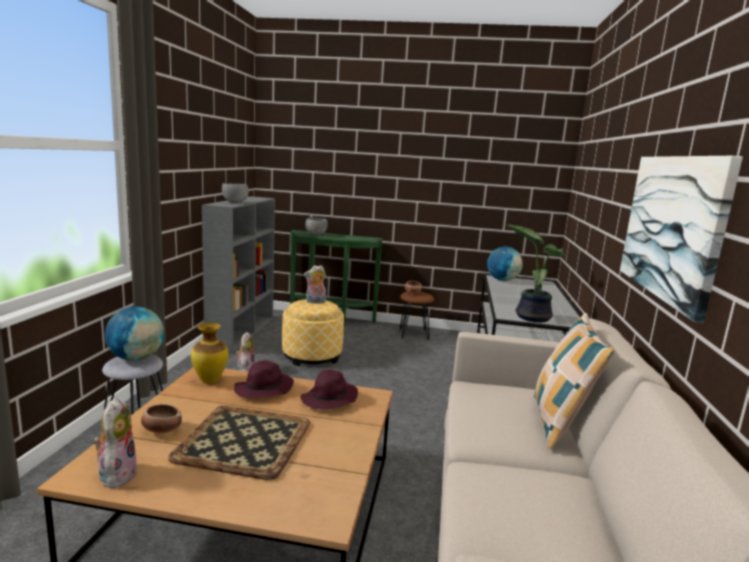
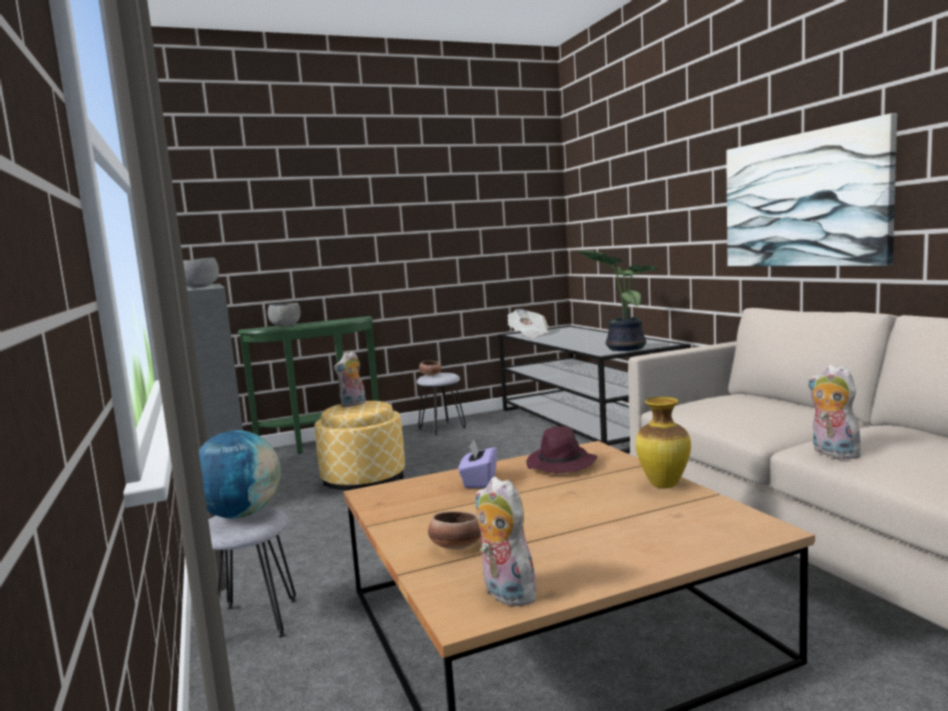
camera: 30 degrees left, 5 degrees down
tray [168,405,310,480] -> none
vase [191,323,228,384] -> vase moved to [635,397,691,488]
purple hat [234,361,294,398] -> purple tissue box [459,440,497,488]
plush toy [236,332,255,372] -> plush toy moved to [808,365,861,459]
brown stool [400,292,434,340] -> grey stool [416,373,466,435]
globe [487,247,523,281] -> newspaper [507,309,549,338]
pillow [534,313,615,450] -> none

